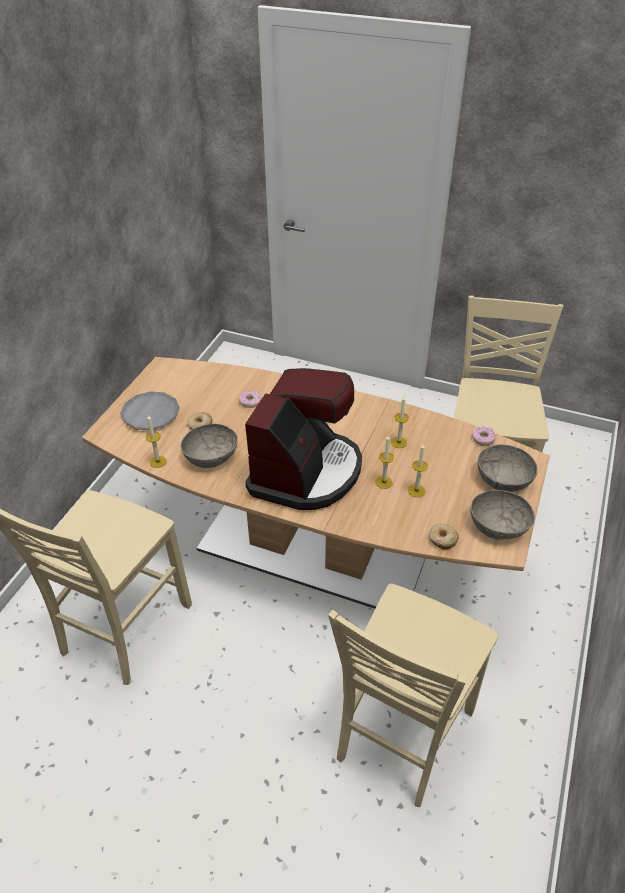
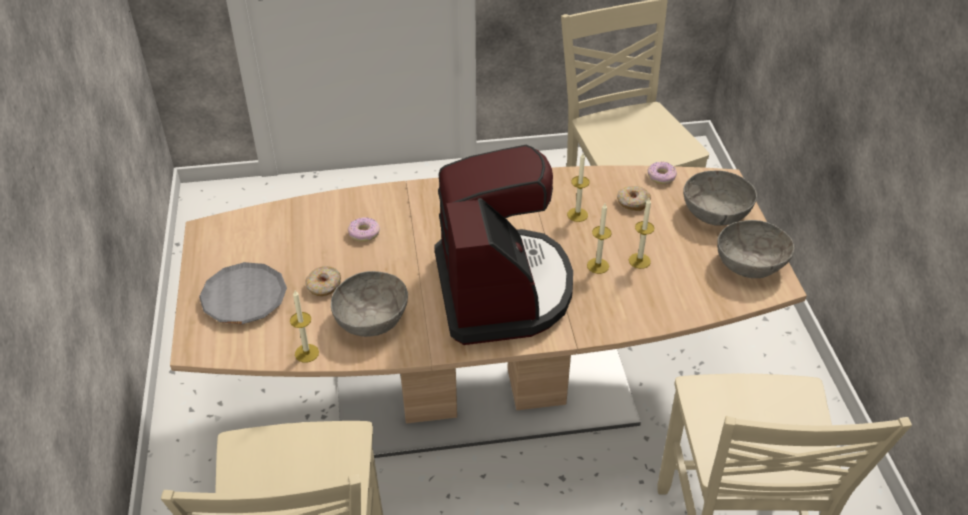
camera: 30 degrees left, 0 degrees up
donut [429,524,459,549] -> donut moved to [617,186,651,211]

